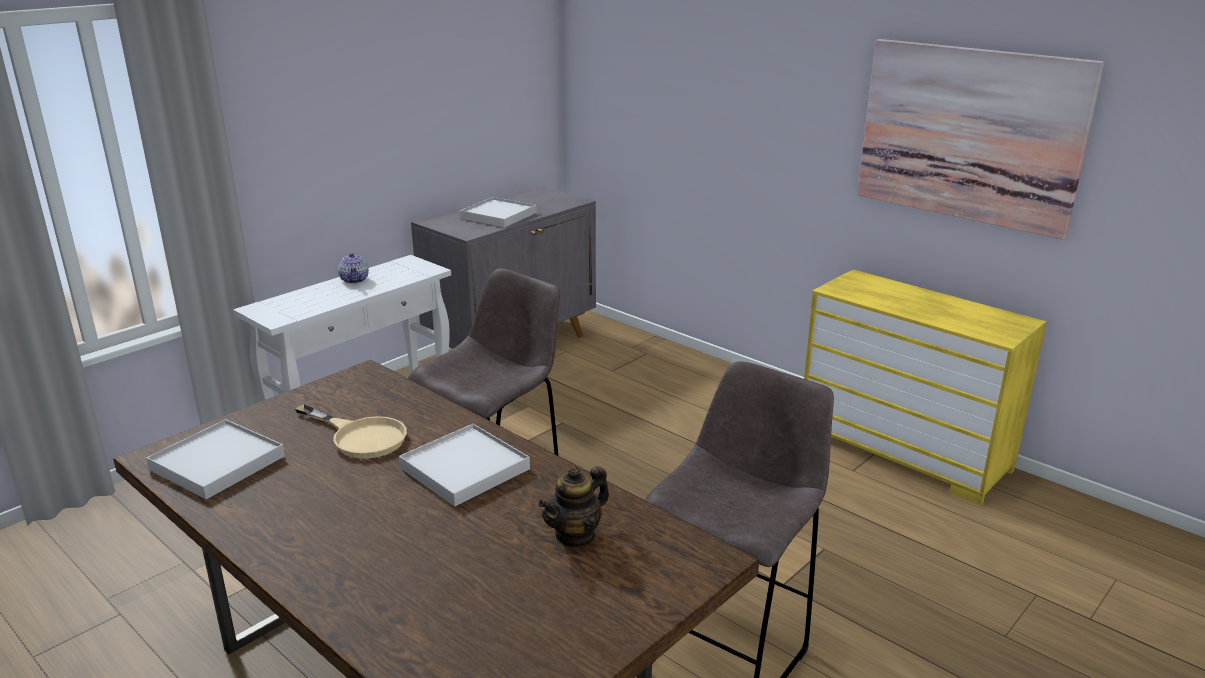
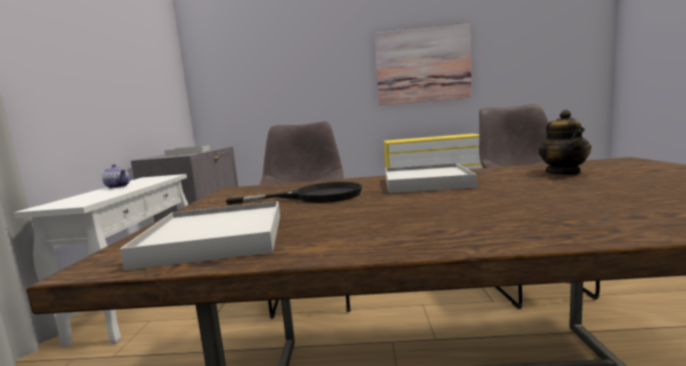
camera: 40 degrees left, 15 degrees down
beige frying pan [295,404,407,459] -> black frying pan [226,182,362,205]

